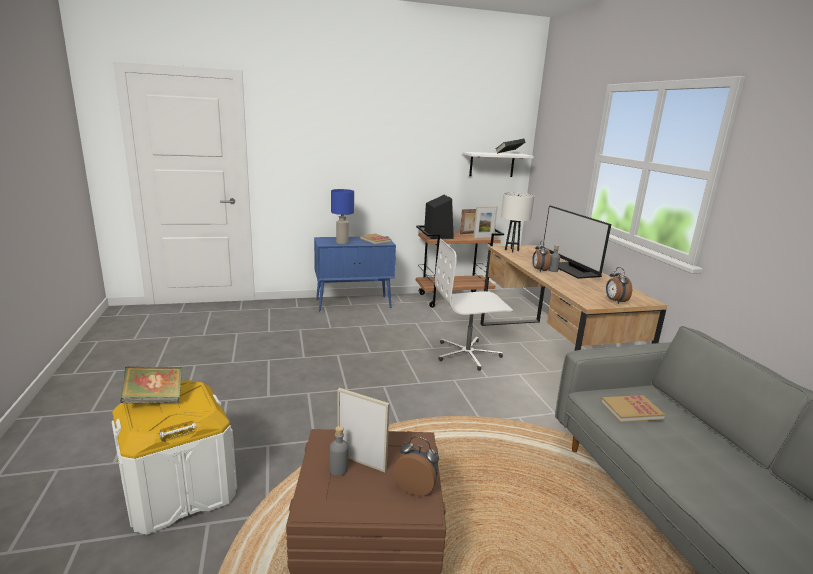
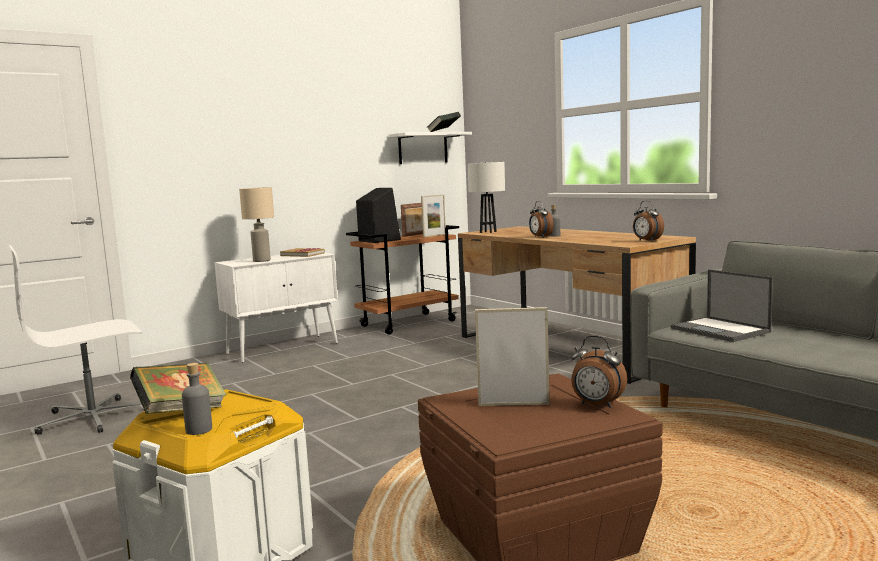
camera: 20 degrees left, 10 degrees down
blue cabinet [314,236,396,311] -> white cabinet [214,253,338,363]
grey bottle [330,426,349,476] -> grey bottle moved to [182,363,212,435]
blue table lamp [331,189,354,244] -> beige table lamp [239,187,274,262]
alarm clock [393,436,439,496] -> alarm clock turned 150 degrees counterclockwise [571,336,627,408]
white office chair [435,238,513,371] -> white office chair moved to [9,245,144,435]
monitor [543,205,611,279] -> none
book [601,395,665,423] -> laptop [671,269,773,342]

